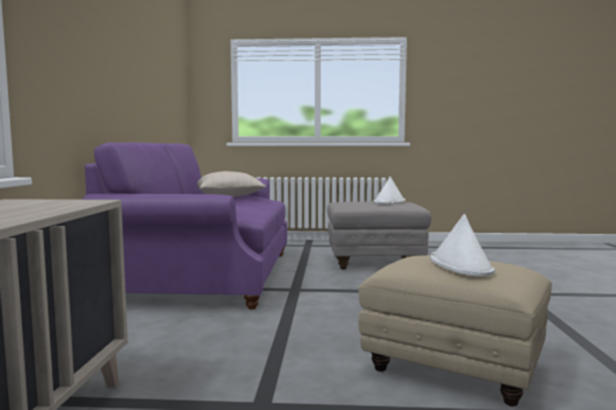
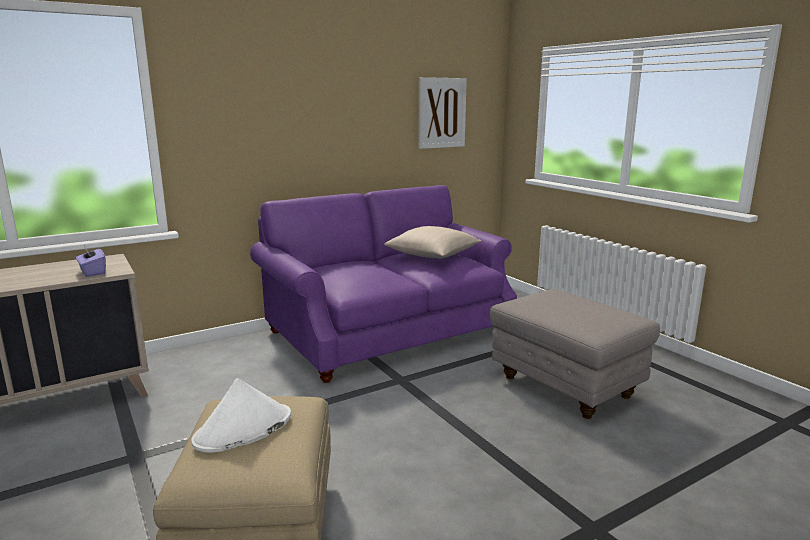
camera: 55 degrees right, 10 degrees up
white hat [373,176,406,204] -> none
none -> purple tissue box [76,246,106,277]
none -> picture [418,77,467,149]

